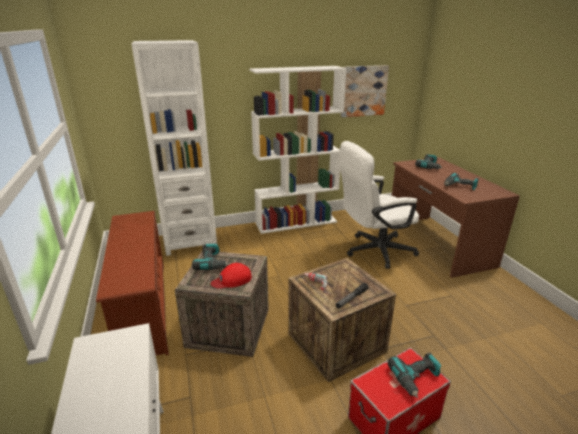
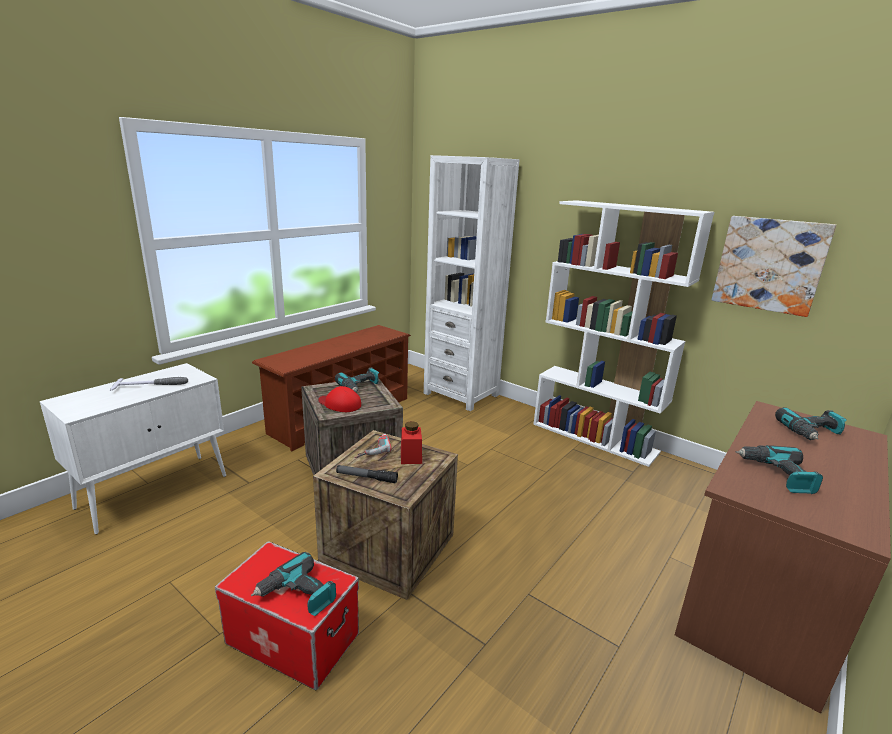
camera: 55 degrees right, 5 degrees down
white office chair [339,141,419,269] -> none
none -> hammer [109,377,188,391]
none -> red jar [401,421,422,464]

